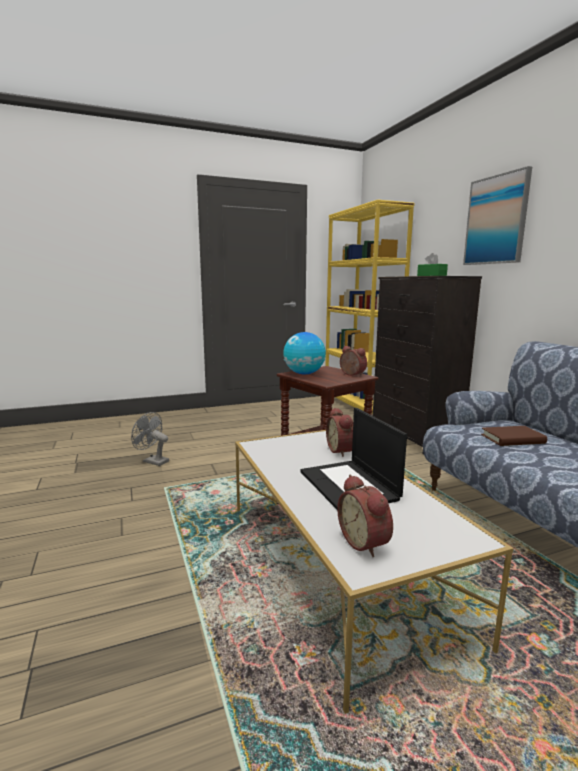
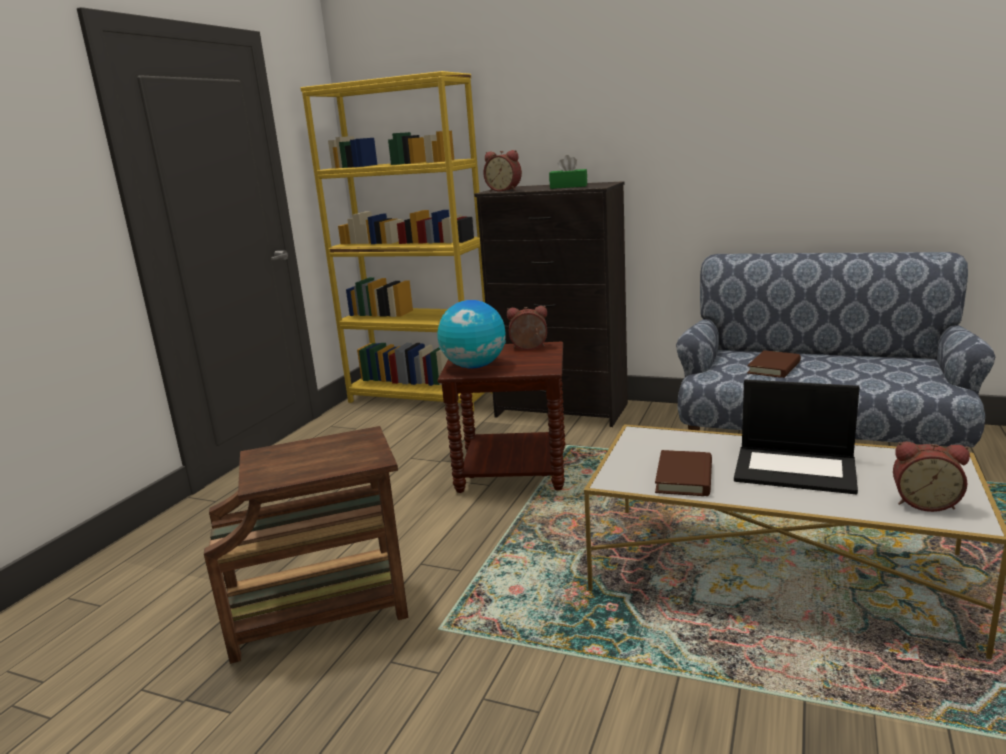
camera: 45 degrees left, 5 degrees up
grey fan [131,412,169,466] -> brown side table [204,426,408,664]
alarm clock [326,408,353,457] -> alarm clock moved to [483,150,522,192]
picture [463,166,532,265] -> none
none -> brown book [655,450,712,496]

